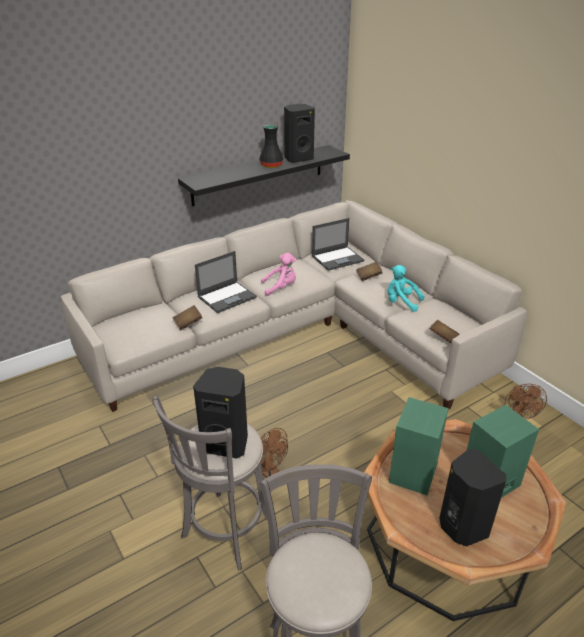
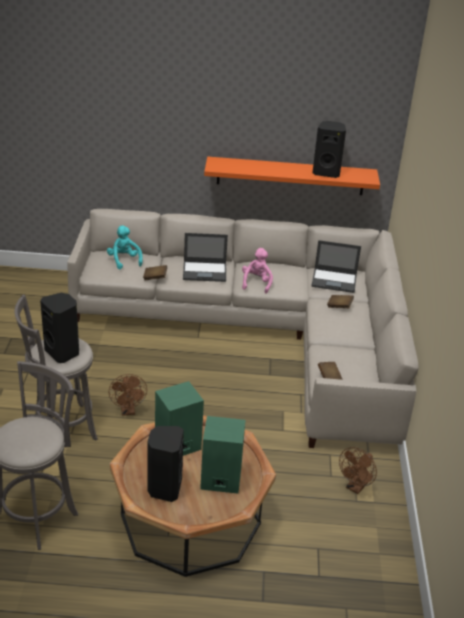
camera: 35 degrees right, 0 degrees up
black shelf [178,145,350,206] -> orange shelf [204,157,380,195]
black vase [259,125,283,168] -> none
pink plush toy [261,253,296,296] -> pink plush toy turned 105 degrees counterclockwise [242,248,273,293]
turquoise plush toy [388,265,425,312] -> turquoise plush toy moved to [107,225,143,270]

